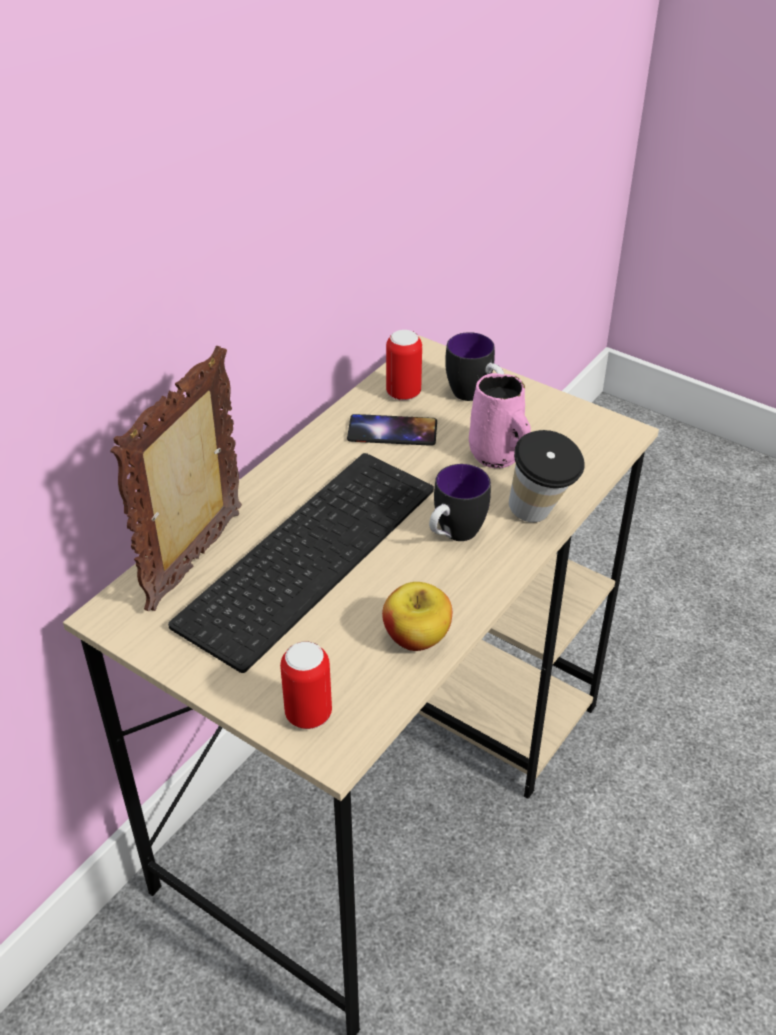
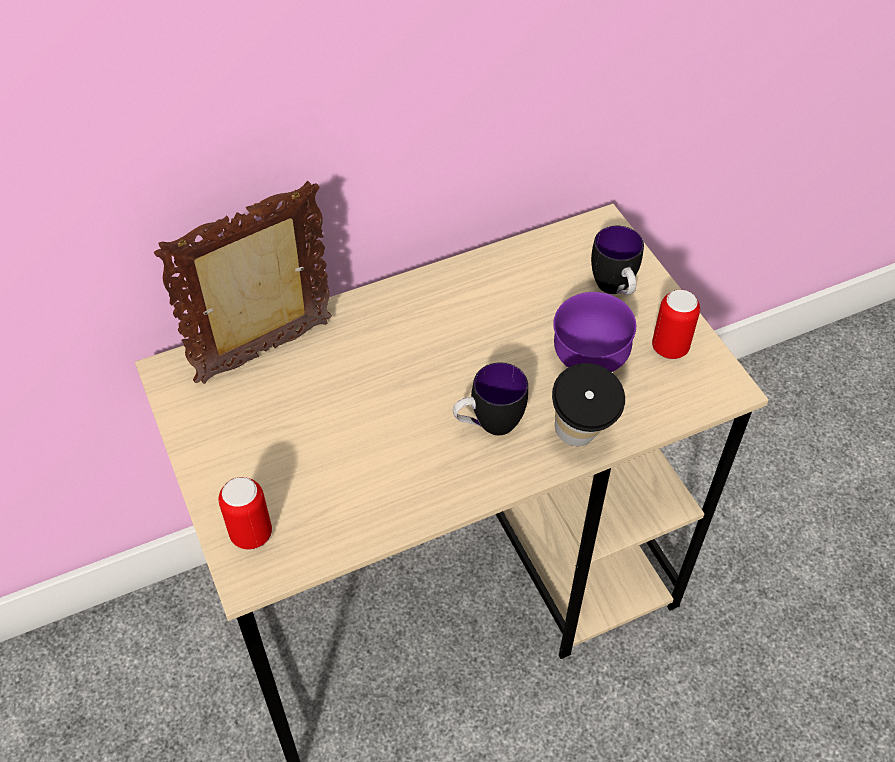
camera: 30 degrees right, 10 degrees up
keyboard [168,453,434,673] -> none
phone [347,414,437,446] -> none
apple [382,582,452,651] -> none
can [386,330,422,401] -> can moved to [652,290,700,359]
pink mug [469,373,531,468] -> purple bowl [553,292,636,372]

